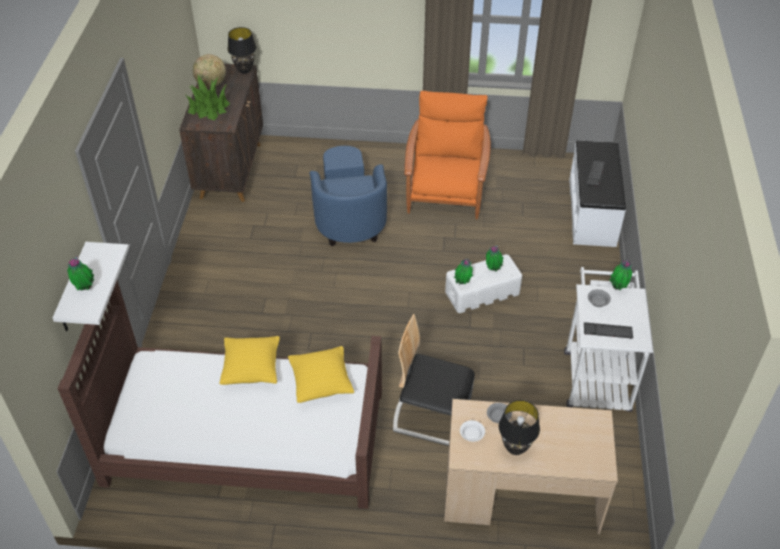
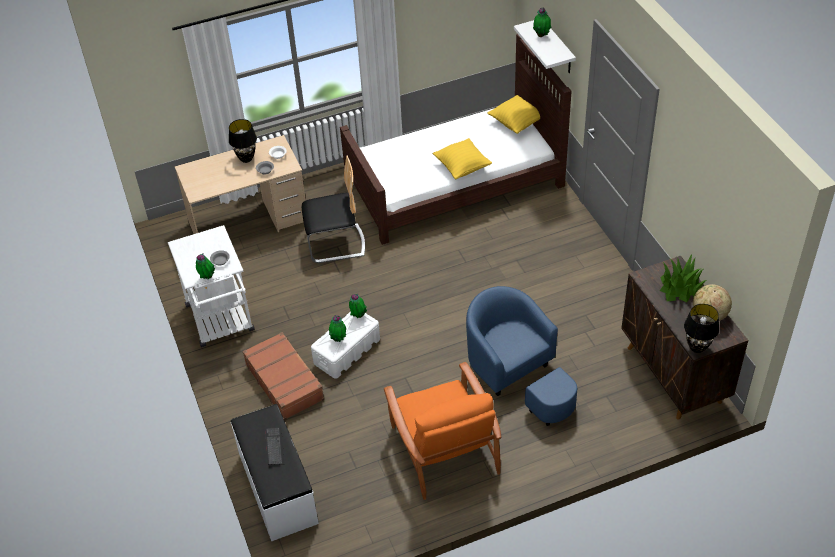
camera: 155 degrees right, 0 degrees up
yellow pillow [288,346,354,403] -> yellow pillow moved to [487,95,540,134]
keyboard [584,322,633,339] -> none
none -> brown suitcase [242,332,324,420]

